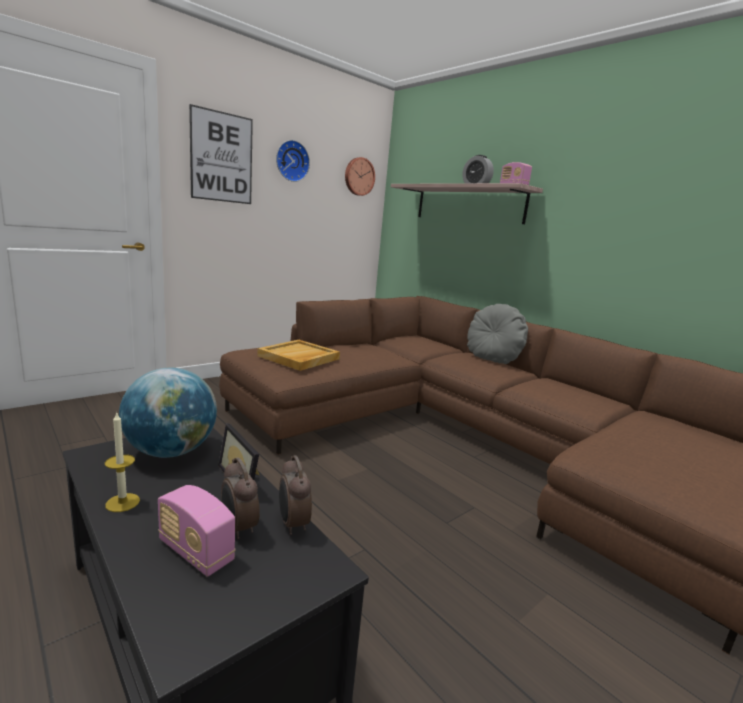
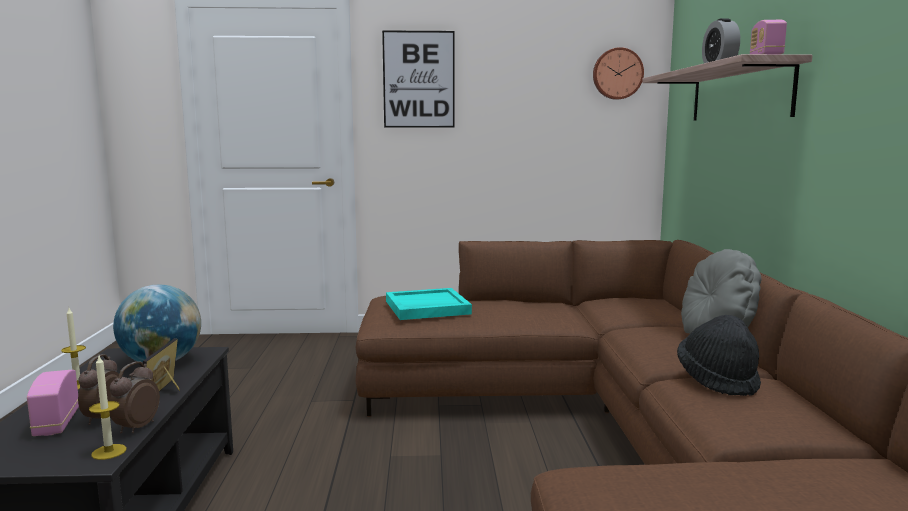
camera: 40 degrees right, 5 degrees down
beige tray [257,340,340,371] -> turquoise tray [386,288,472,320]
wall clock [276,140,310,182] -> none
none -> candle [89,356,127,460]
none -> black hat [677,315,761,396]

